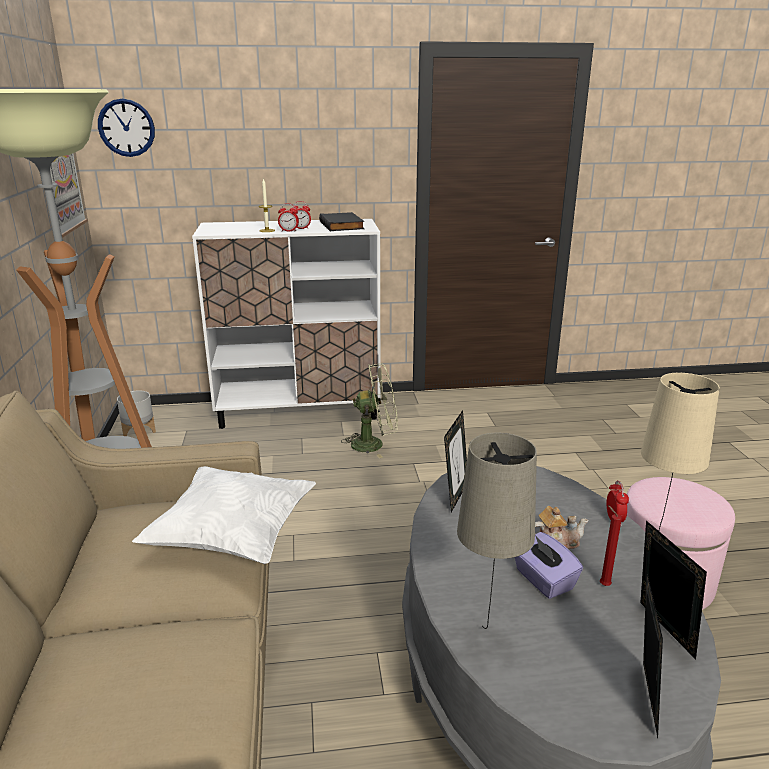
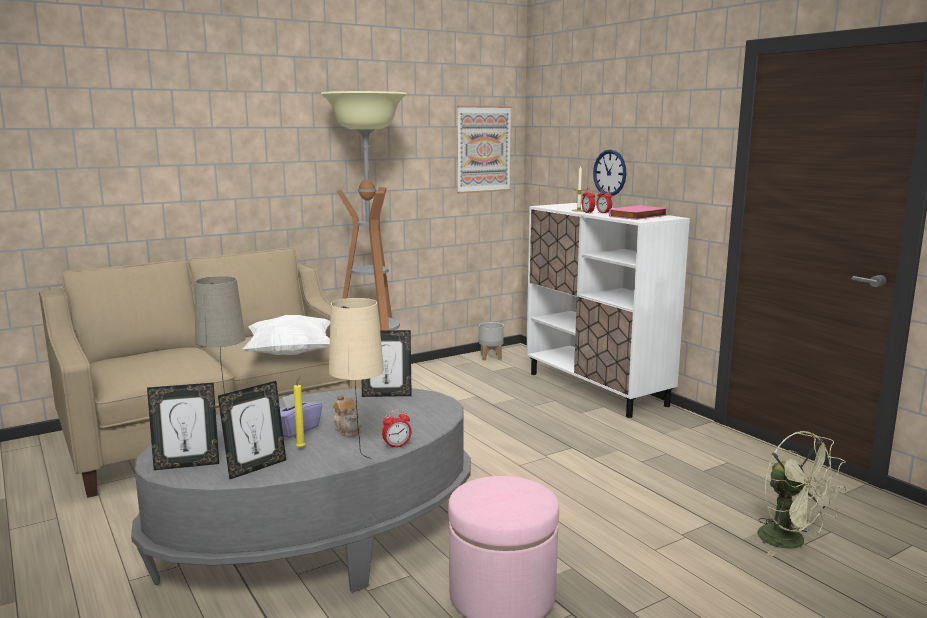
camera: 65 degrees right, 10 degrees down
wall clock [98,99,155,157] -> wall clock moved to [593,150,626,196]
black book [319,212,365,231] -> pink book [609,205,668,220]
green fan [341,363,398,458] -> green fan moved to [758,431,846,556]
red candle [600,505,622,586] -> yellow candle [293,377,305,448]

